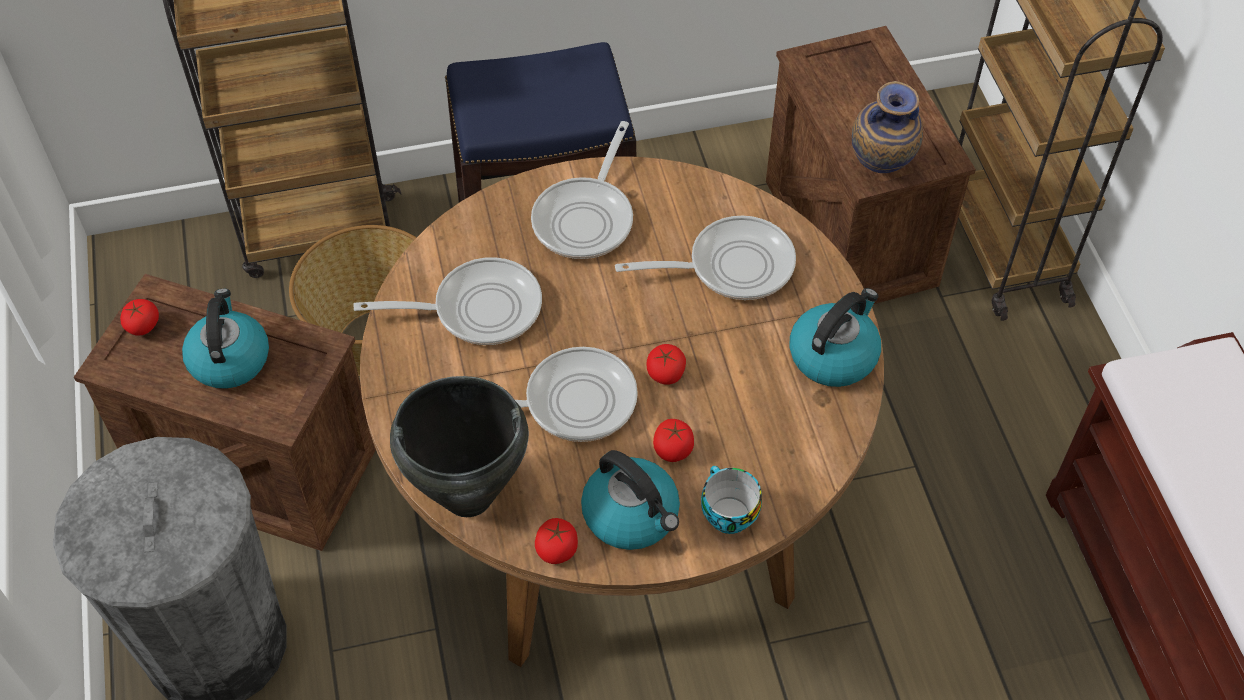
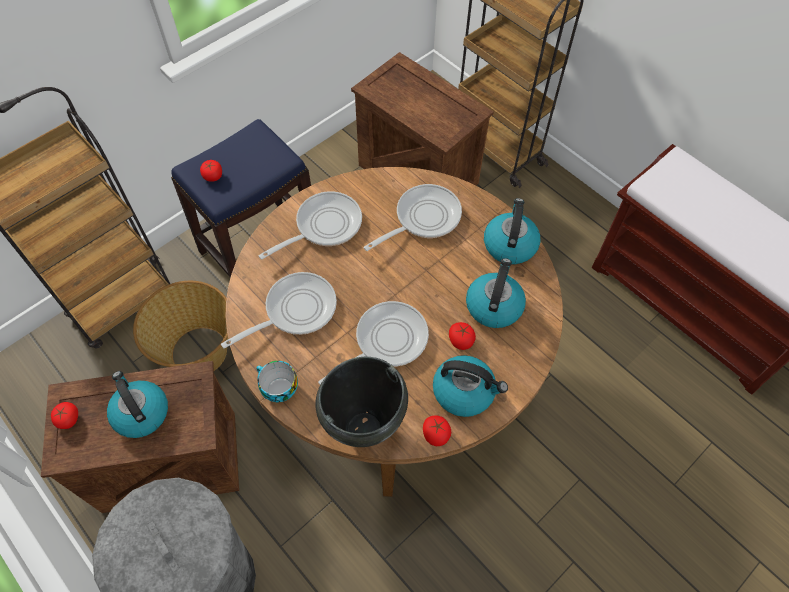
camera: 30 degrees left, 5 degrees up
frying pan [531,121,633,259] -> frying pan turned 120 degrees counterclockwise [258,191,362,260]
tomato [646,344,686,385] -> tomato moved to [200,160,222,182]
cup [701,466,762,534] -> cup moved to [257,361,298,402]
vase [852,81,923,173] -> none
none -> kettle [466,258,526,328]

